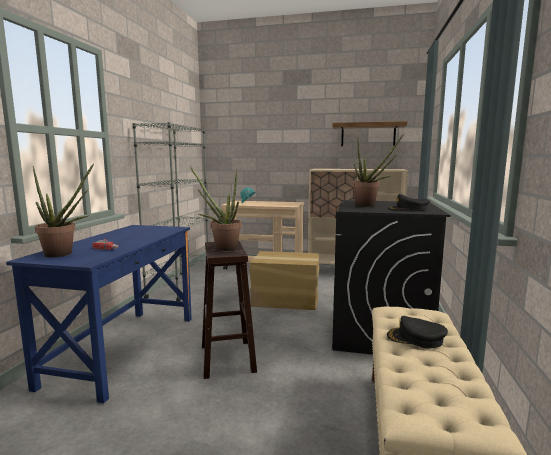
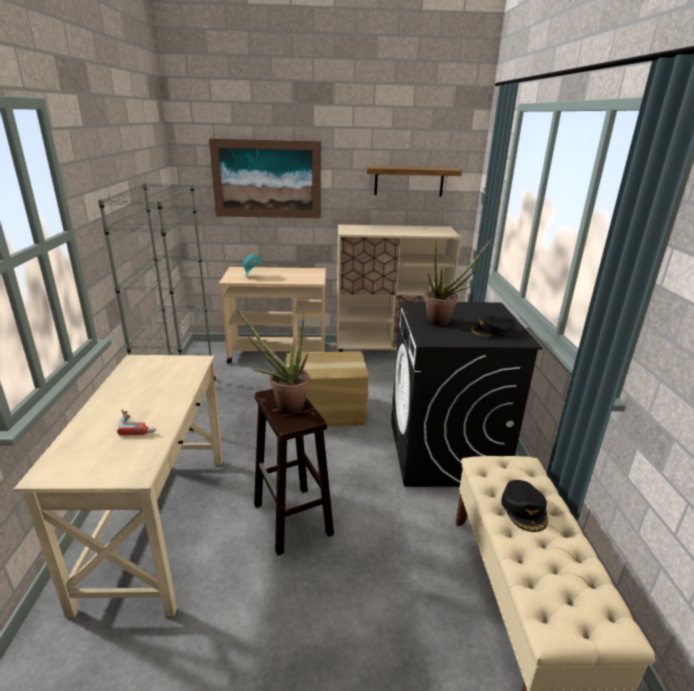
camera: 15 degrees left, 15 degrees up
blue desk [6,225,192,403] -> beige desk [14,355,223,617]
potted plant [33,163,94,257] -> none
black cap [387,316,448,348] -> black cap turned 90 degrees counterclockwise [501,480,548,532]
none -> picture [209,139,321,218]

